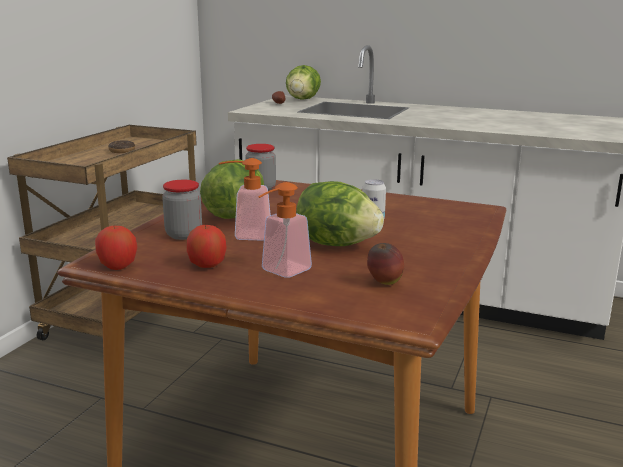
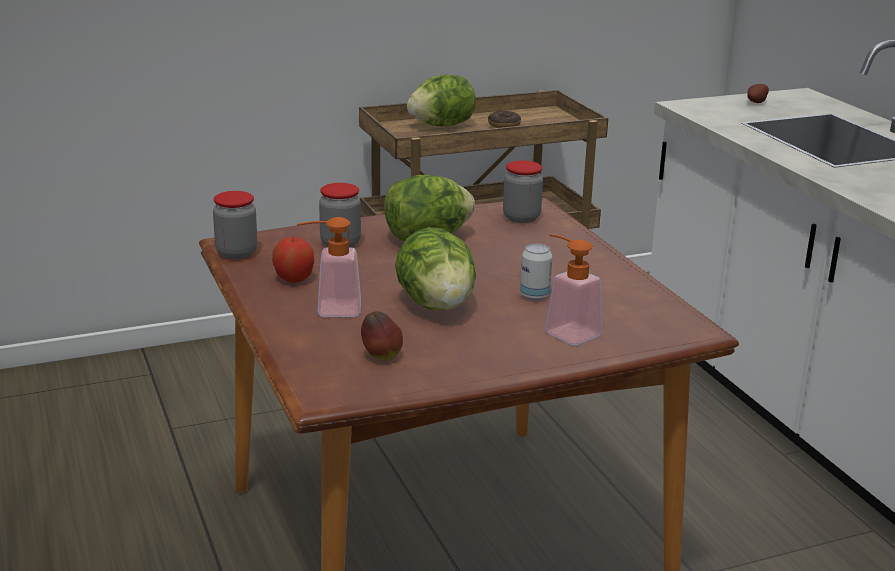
camera: 45 degrees right, 5 degrees up
apple [95,226,138,270] -> jar [213,191,257,259]
soap dispenser [219,158,271,241] -> soap dispenser moved to [545,234,602,345]
lettuce [286,65,321,100] -> lettuce moved to [407,75,476,126]

